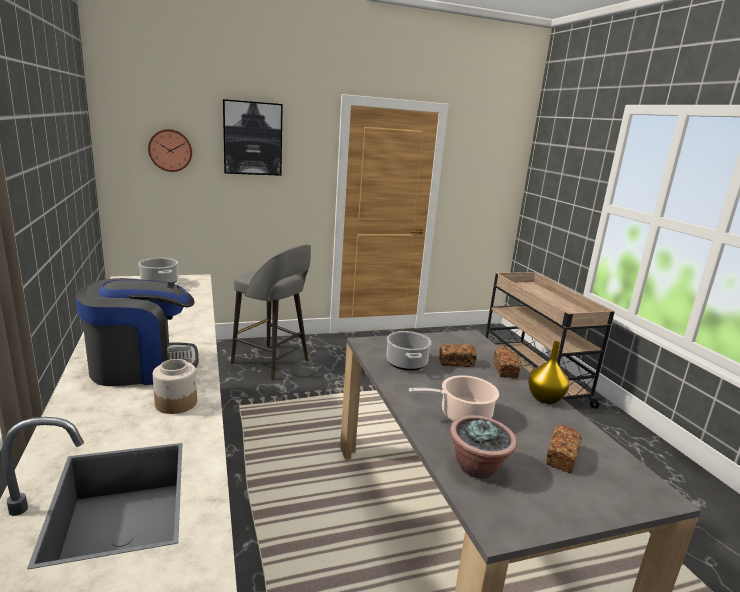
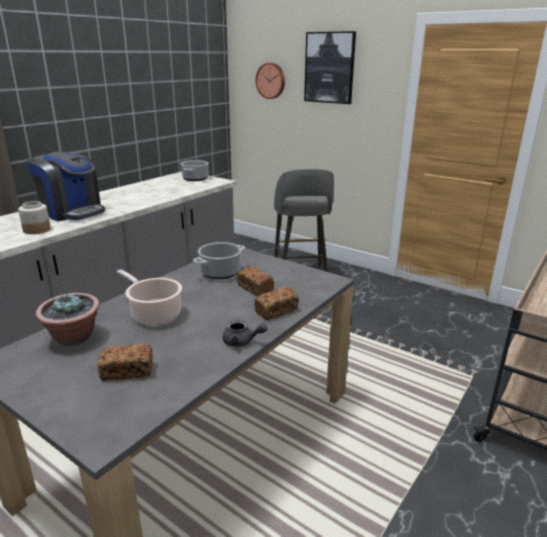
camera: 55 degrees right, 5 degrees up
yellow vase [528,341,569,404] -> grey teapot [223,320,267,347]

